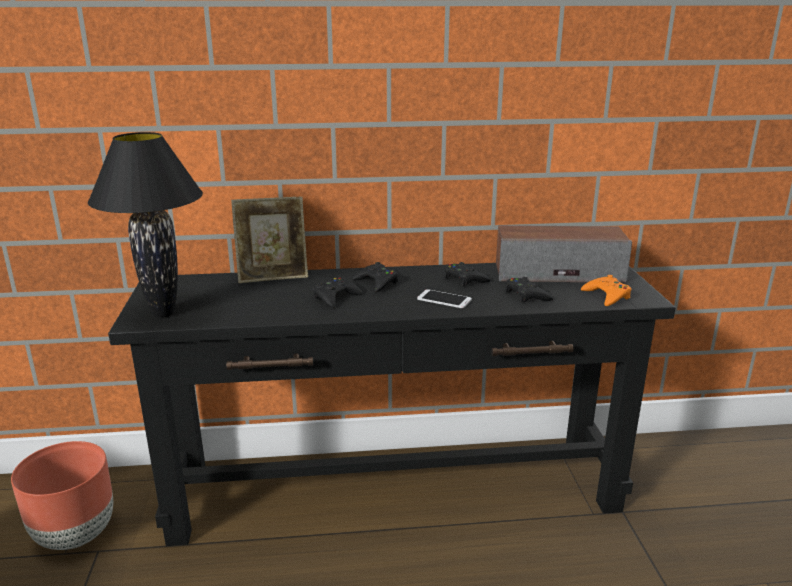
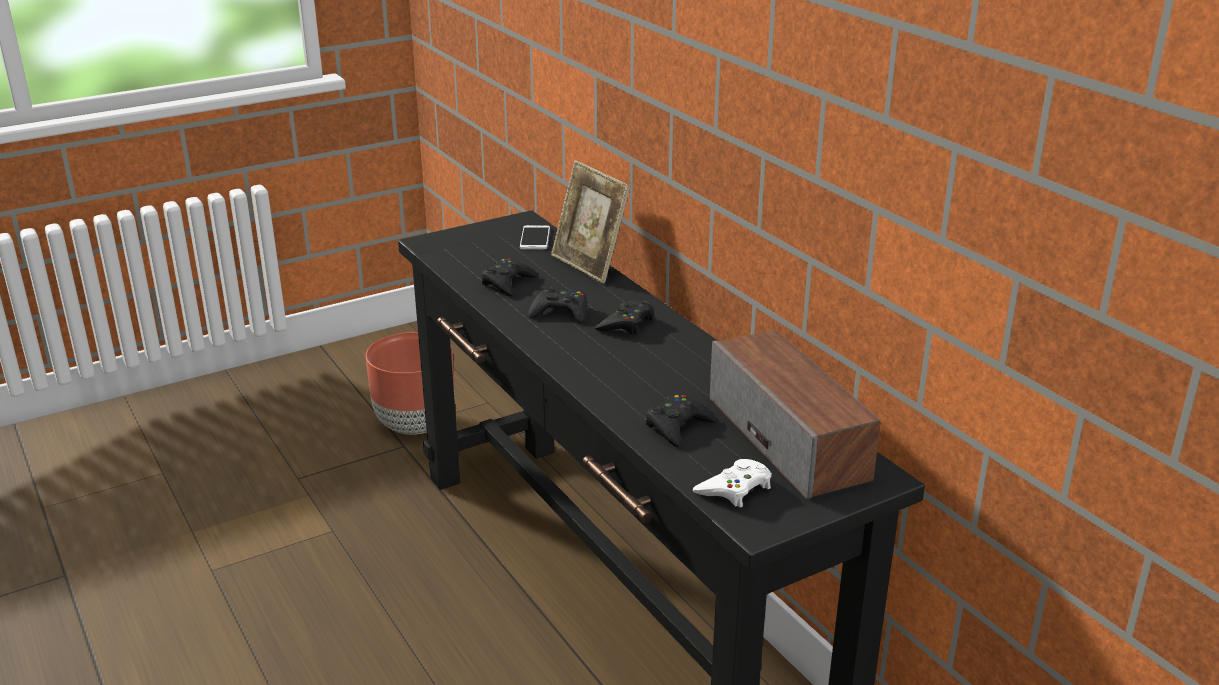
camera: 65 degrees right, 5 degrees up
black table lamp [88,132,203,318] -> none
phone [417,289,472,308] -> phone moved to [520,225,550,250]
black game controller [444,262,491,286] -> black game controller moved to [481,258,538,296]
orange game controller [581,275,631,306] -> white game controller [693,459,772,508]

